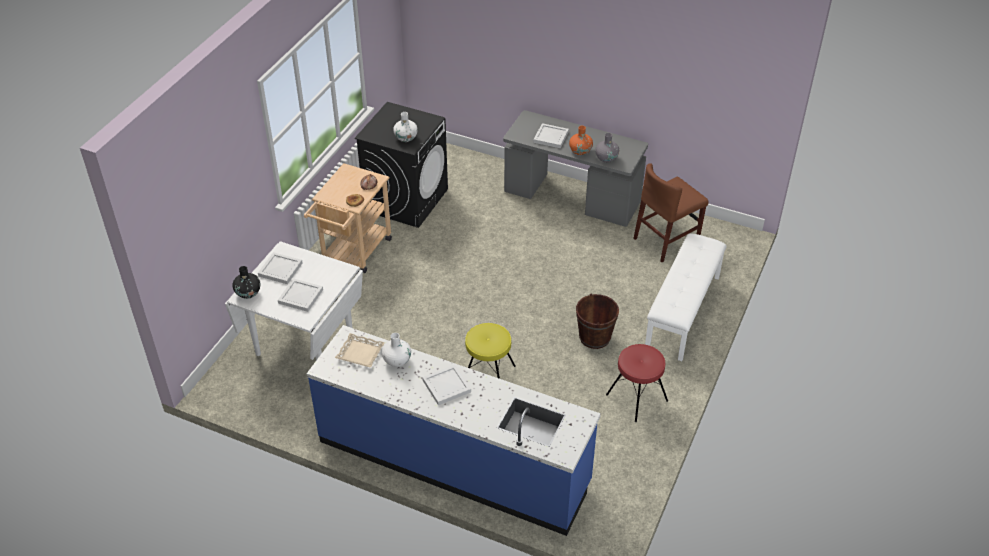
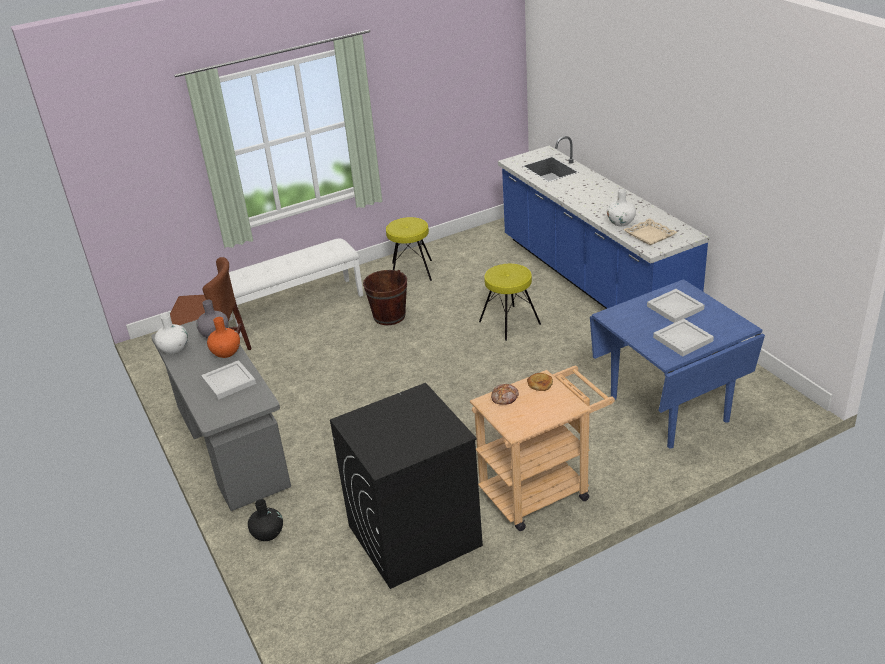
camera: 140 degrees left, 10 degrees down
white dining table [225,241,363,360] -> blue dining table [590,279,765,449]
black vase [232,266,260,299] -> black vase moved to [248,499,283,541]
white vase [393,112,418,142] -> white vase moved to [155,313,188,354]
white tray [422,365,471,405] -> none
red stool [606,344,668,422] -> yellow stool [386,217,432,281]

